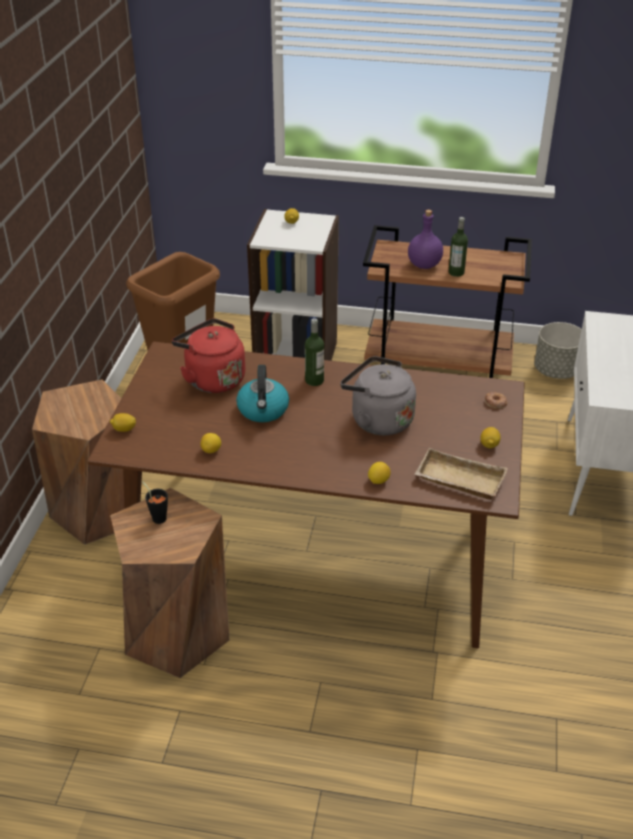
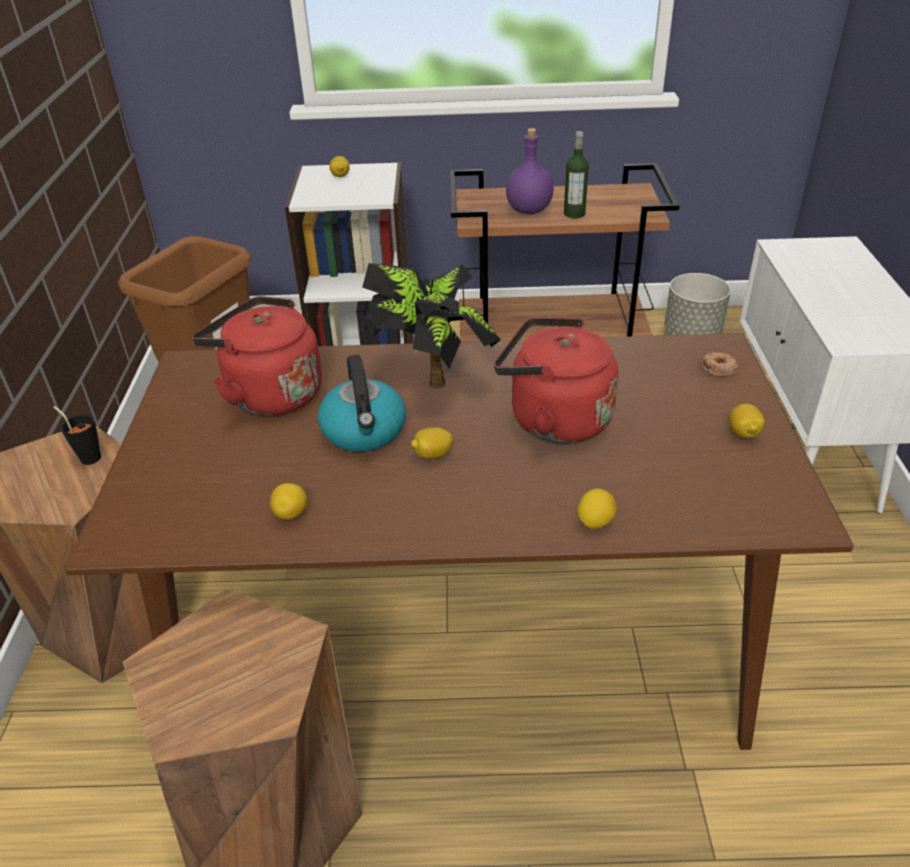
camera: 10 degrees left, 0 degrees up
lemon [110,413,136,432] -> lemon moved to [411,427,453,459]
black cup [142,481,168,524] -> black cup moved to [53,406,101,465]
bottle [305,318,324,386] -> potted plant [362,263,501,389]
grey kettle [340,356,416,435] -> red kettle [494,317,618,444]
beige tray [415,448,508,500] -> none

